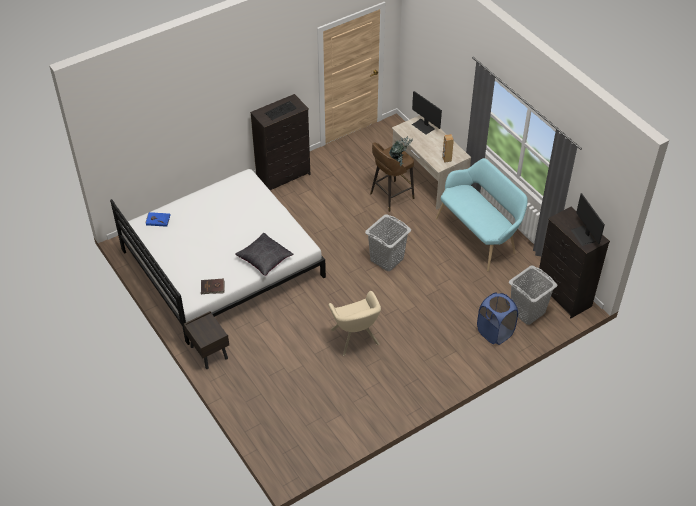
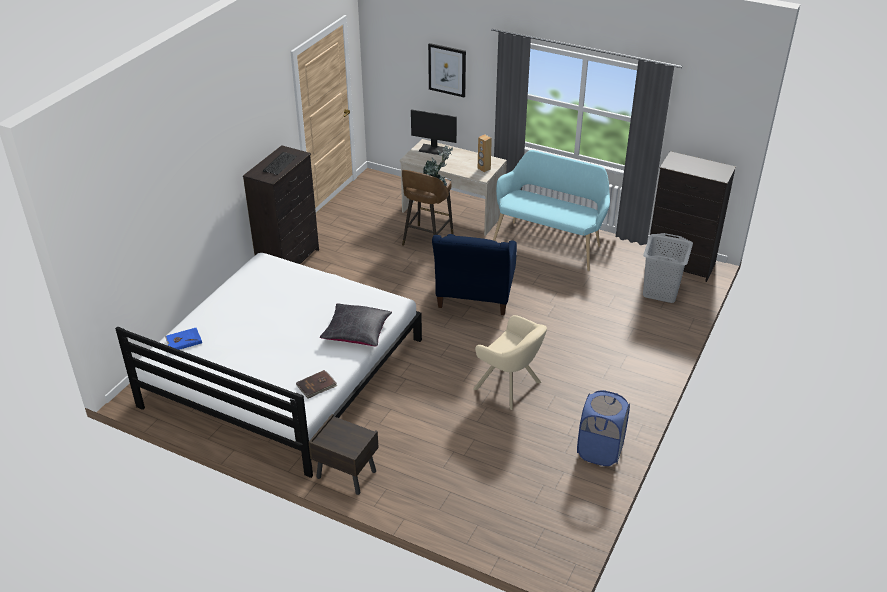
camera: 30 degrees left, 10 degrees down
grey laundry basket [365,214,411,271] -> blue armchair [432,234,517,315]
blue laundry basket [477,292,518,345] -> blue laundry basket moved to [577,390,630,466]
monitor [571,193,605,246] -> none
none -> picture [428,43,466,97]

